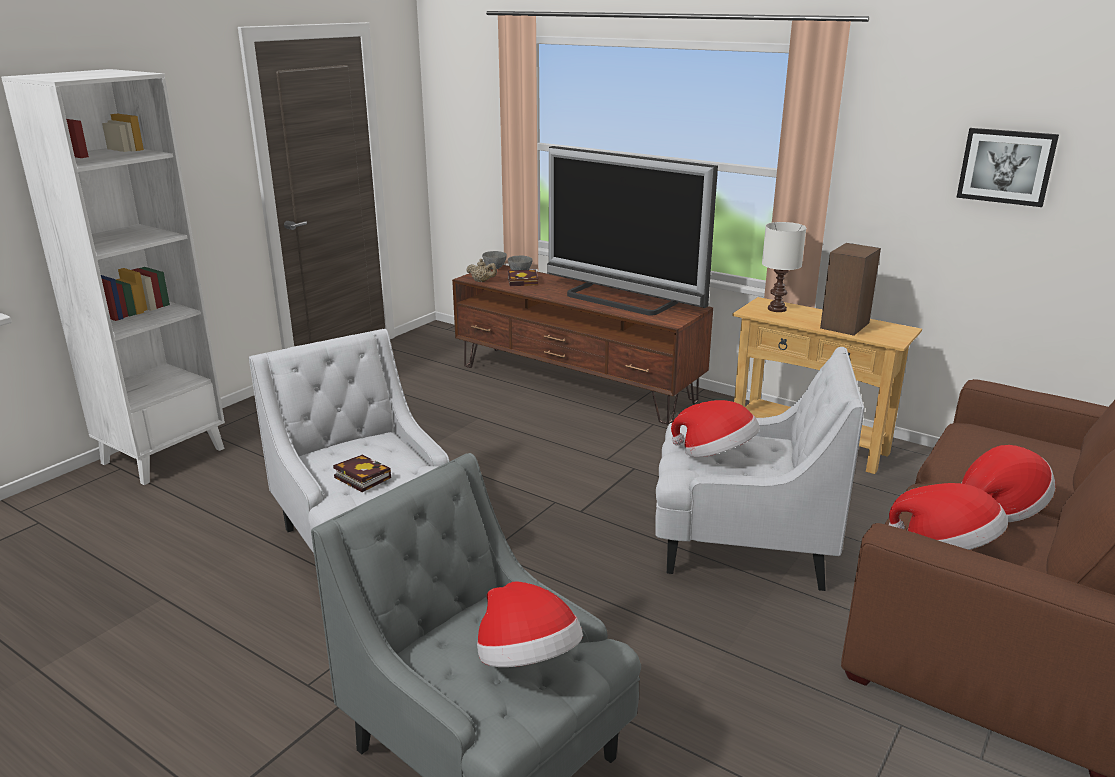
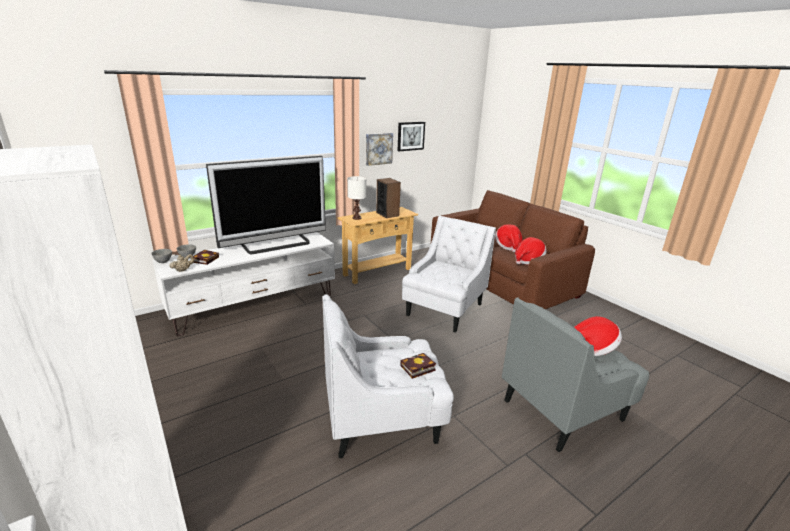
camera: 70 degrees left, 0 degrees up
brown tv stand [452,265,713,425] -> white tv stand [152,232,335,336]
hat [671,400,760,457] -> none
none -> picture [366,133,393,166]

